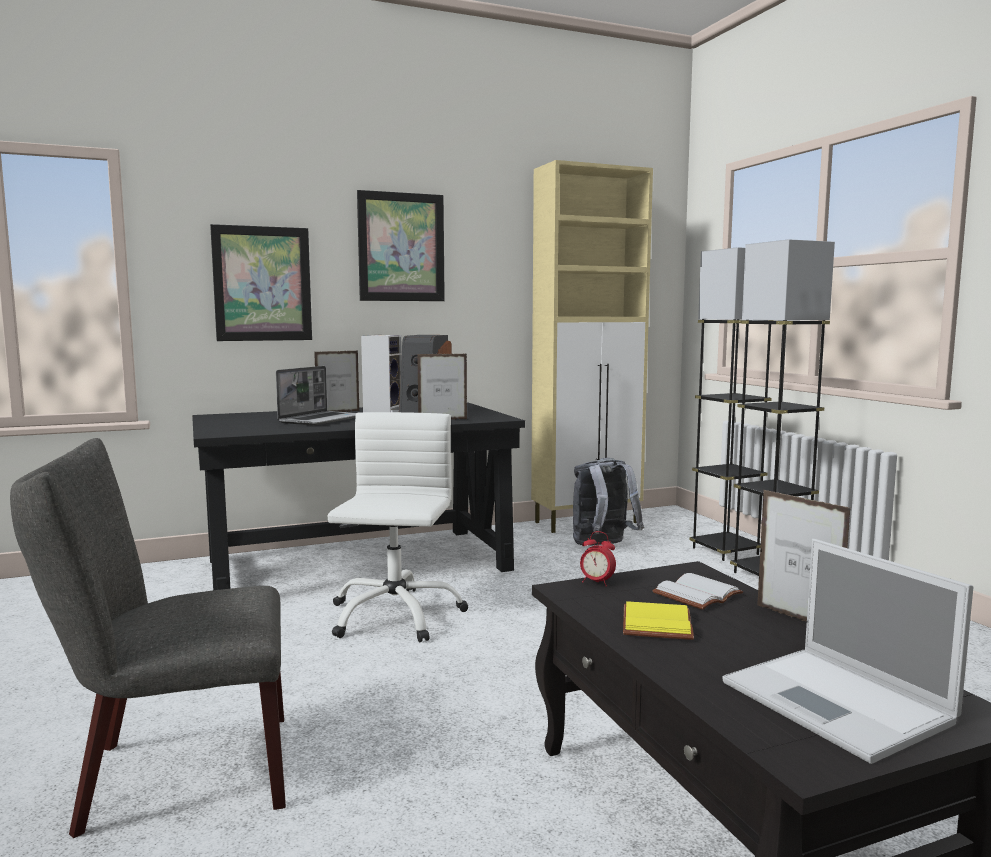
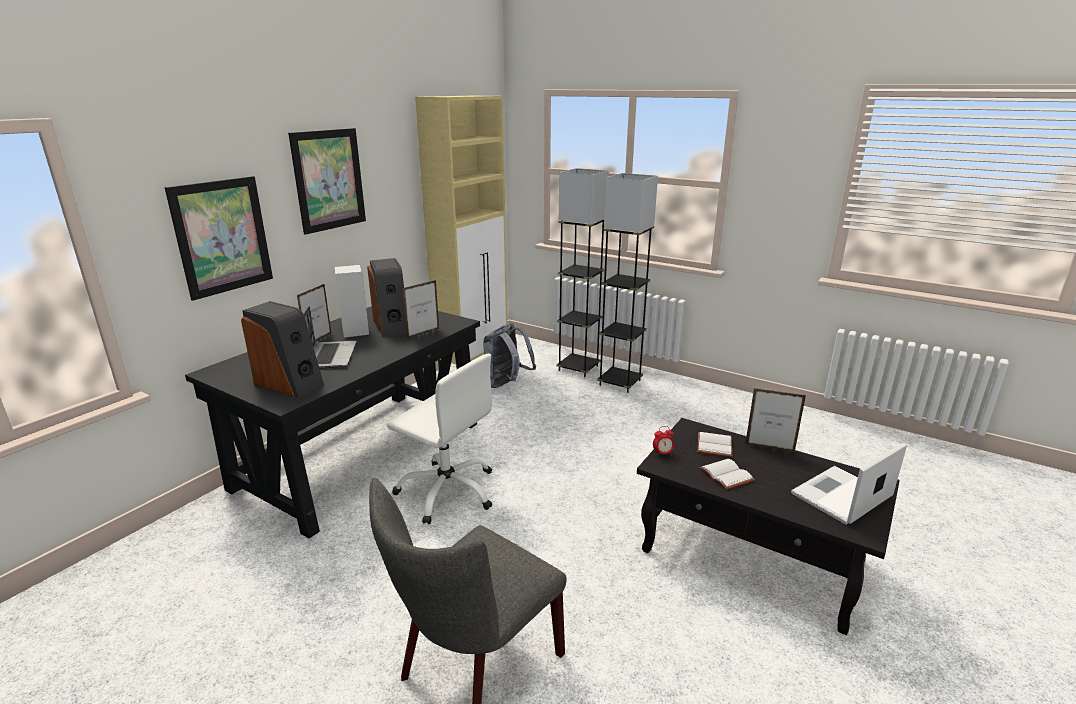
camera: 35 degrees left, 15 degrees up
white office chair [327,412,468,642] -> white office chair turned 150 degrees clockwise [387,354,492,524]
yellow book [623,601,694,640] -> white book [700,459,755,490]
laptop [722,539,973,764] -> laptop turned 120 degrees clockwise [791,443,907,525]
none -> speaker [241,301,324,398]

